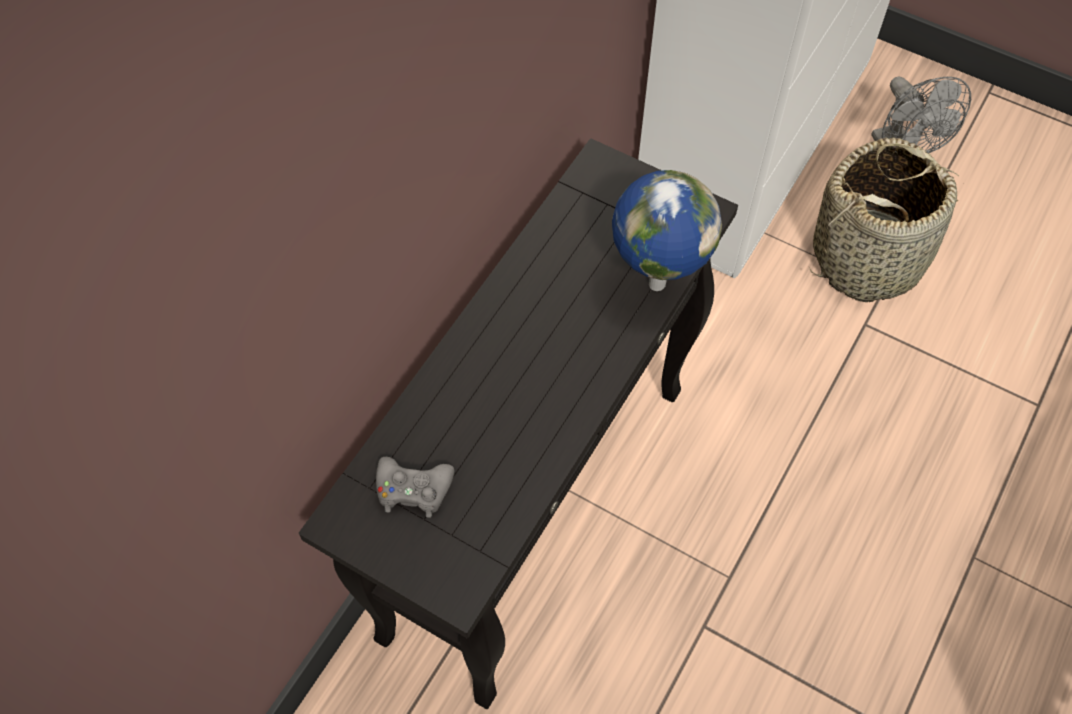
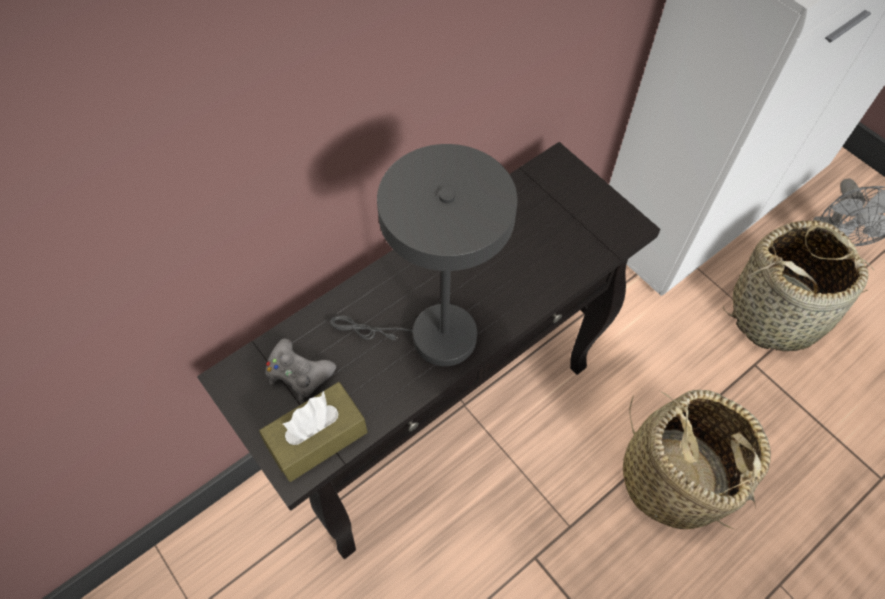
camera: 20 degrees right, 0 degrees up
globe [612,170,722,291] -> none
none -> brown tissue box [259,382,368,482]
none -> grey table lamp [330,144,517,366]
none -> basket [623,388,771,530]

